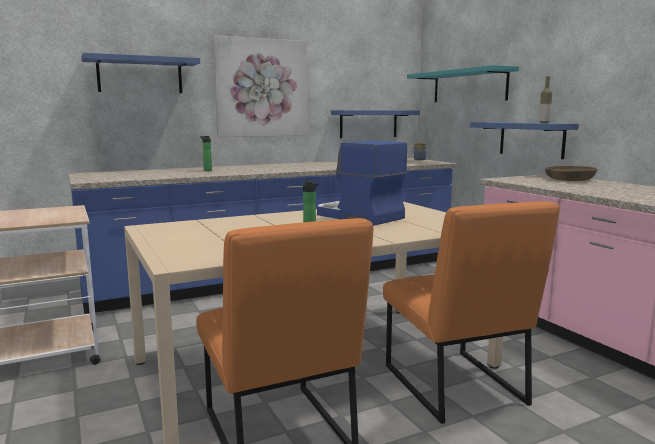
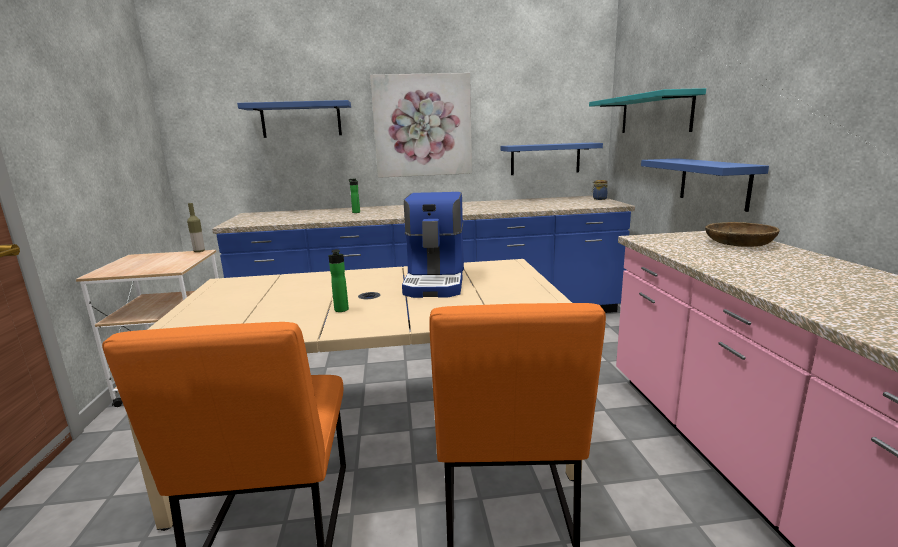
camera: 20 degrees right, 5 degrees up
coffee machine [317,141,407,226] -> coffee machine turned 150 degrees counterclockwise [402,192,464,298]
bottle [539,76,552,123] -> bottle moved to [187,203,205,252]

